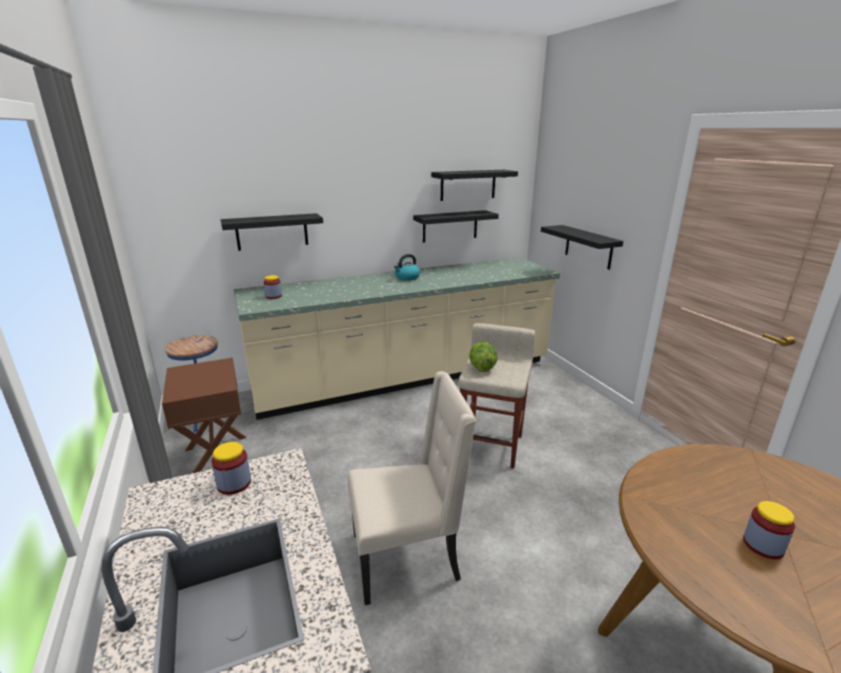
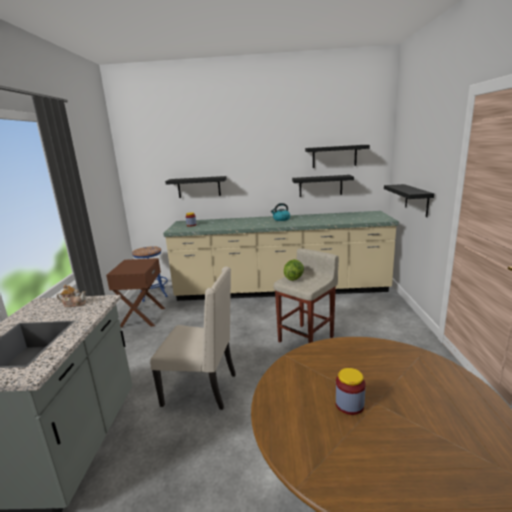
camera: 25 degrees right, 5 degrees down
jar [212,442,251,495] -> teapot [57,284,86,307]

